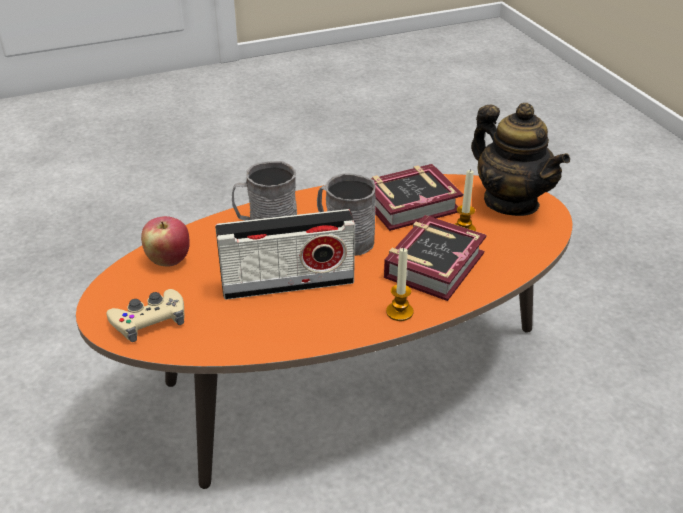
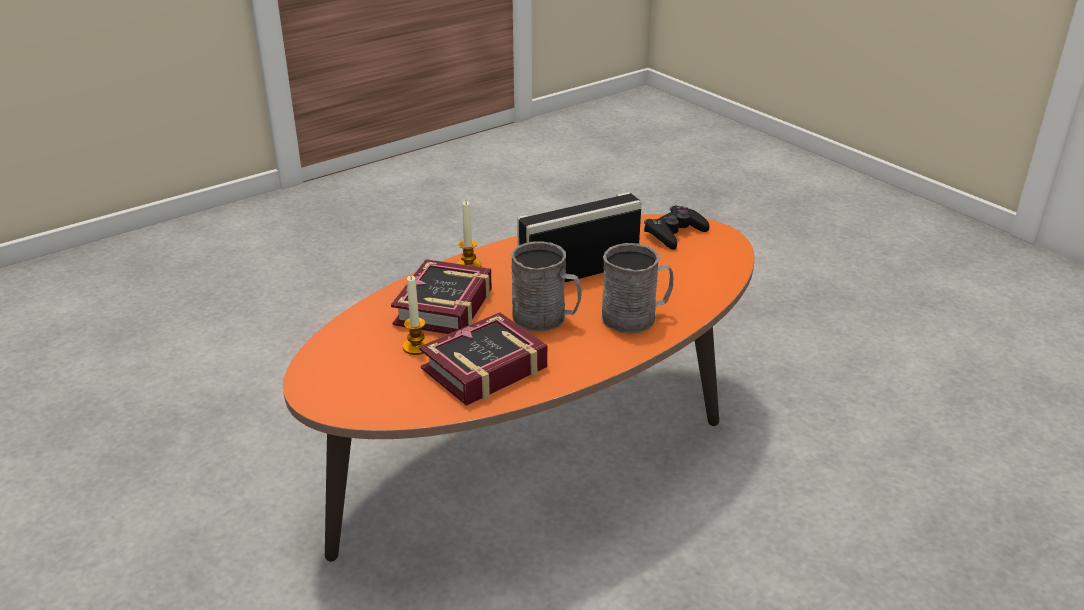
camera: 165 degrees right, 5 degrees down
beige game controller [106,289,185,342] -> black game controller [644,206,709,250]
apple [141,216,190,267] -> none
teapot [471,103,570,216] -> none

